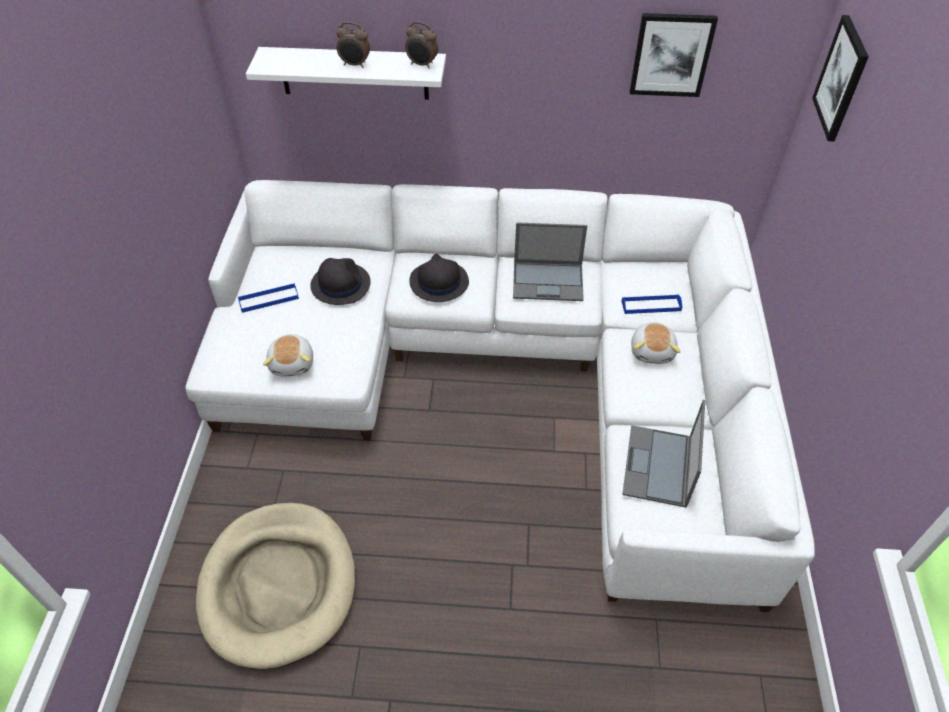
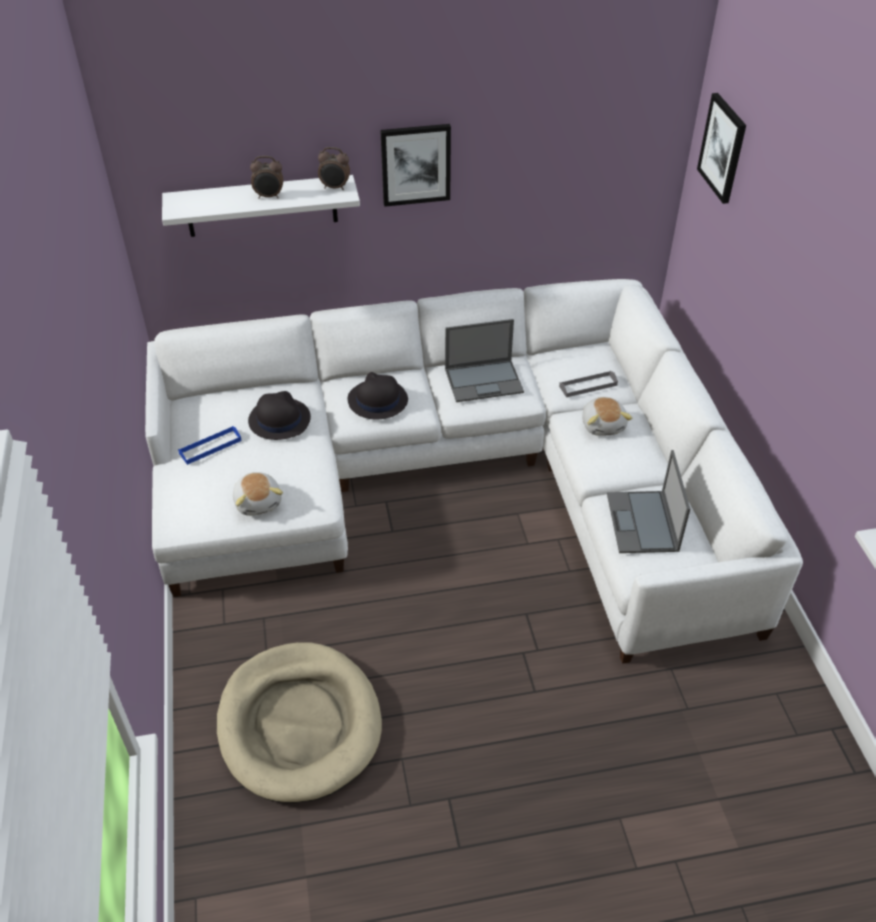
camera: 15 degrees left, 5 degrees down
blue tray [622,294,682,314] -> grey tray [559,371,618,397]
picture [629,13,718,97] -> picture moved to [380,124,451,207]

